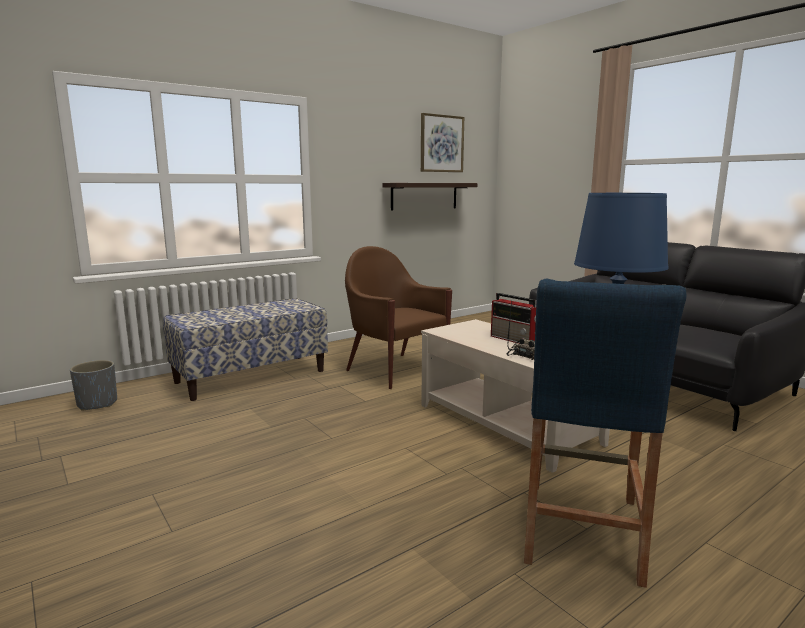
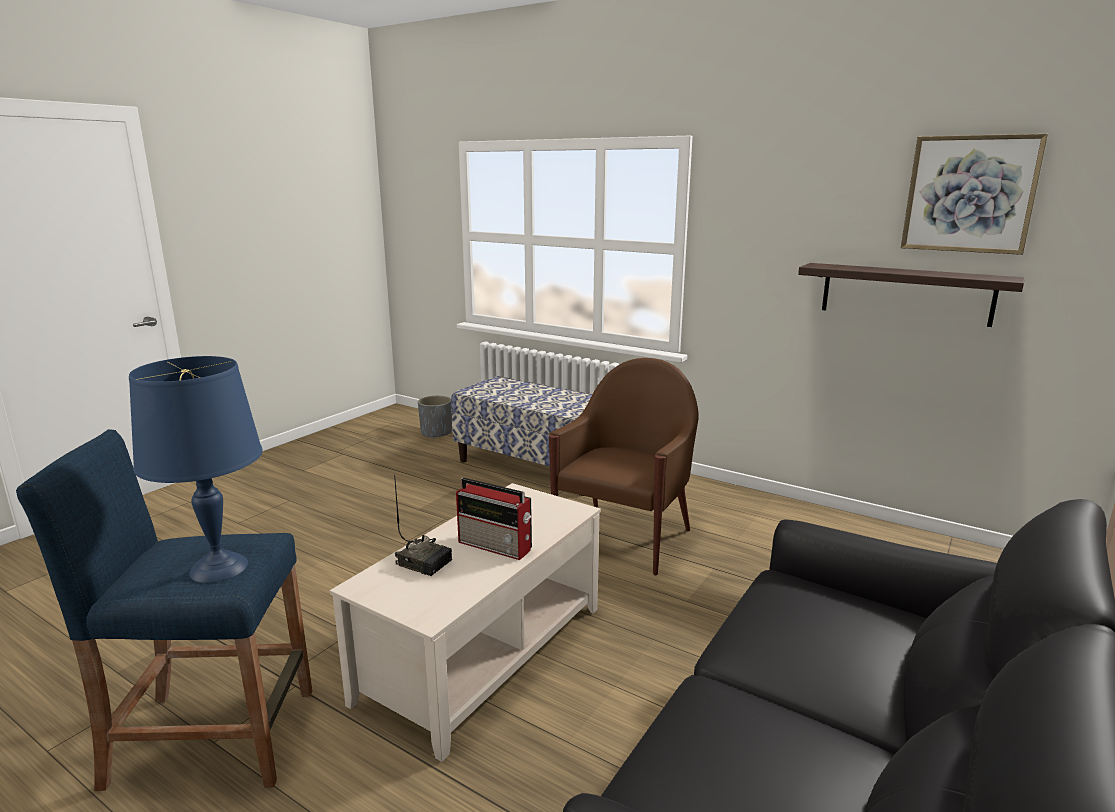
camera: 70 degrees right, 5 degrees up
radio [491,293,537,344] -> radio turned 90 degrees counterclockwise [456,478,532,560]

